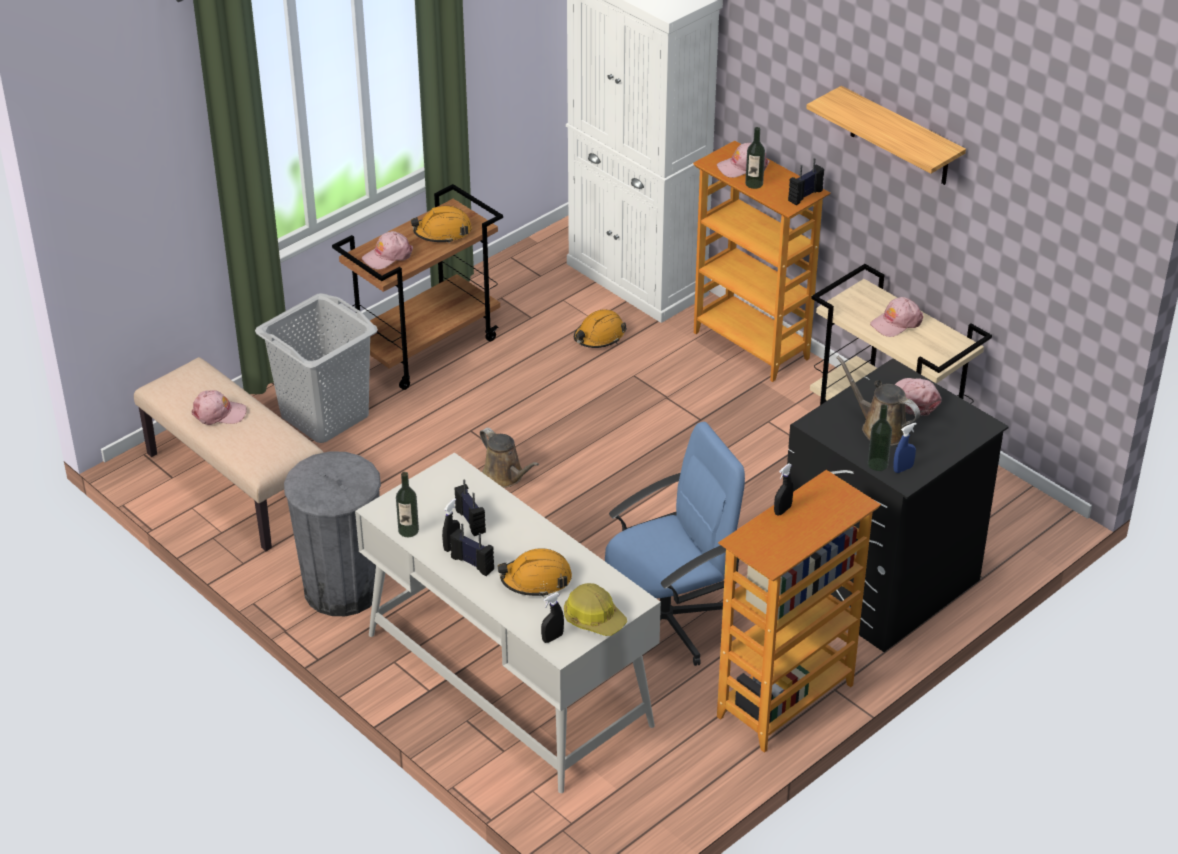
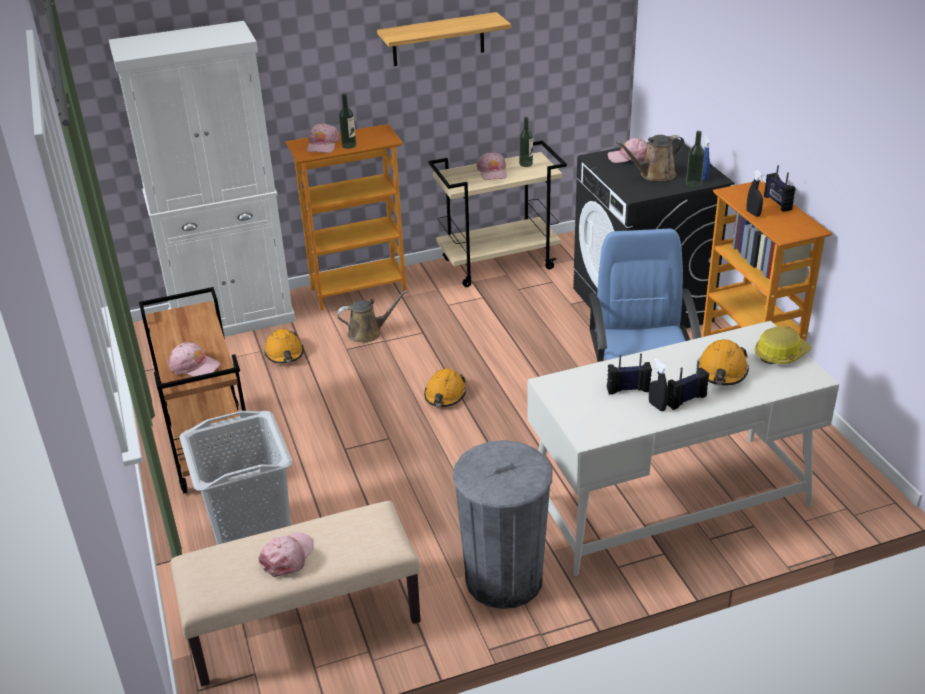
camera: 65 degrees left, 5 degrees down
pink cap [362,231,413,269] -> pink cap turned 60 degrees counterclockwise [168,342,220,377]
bottle [396,472,419,537] -> bottle moved to [519,117,533,167]
orange hard hat [411,206,472,244] -> orange hard hat moved to [424,369,466,407]
brown watering can [480,428,539,488] -> brown watering can moved to [337,290,408,343]
black spray bottle [541,593,564,643] -> none
radio [788,158,824,205] -> radio moved to [764,165,796,212]

